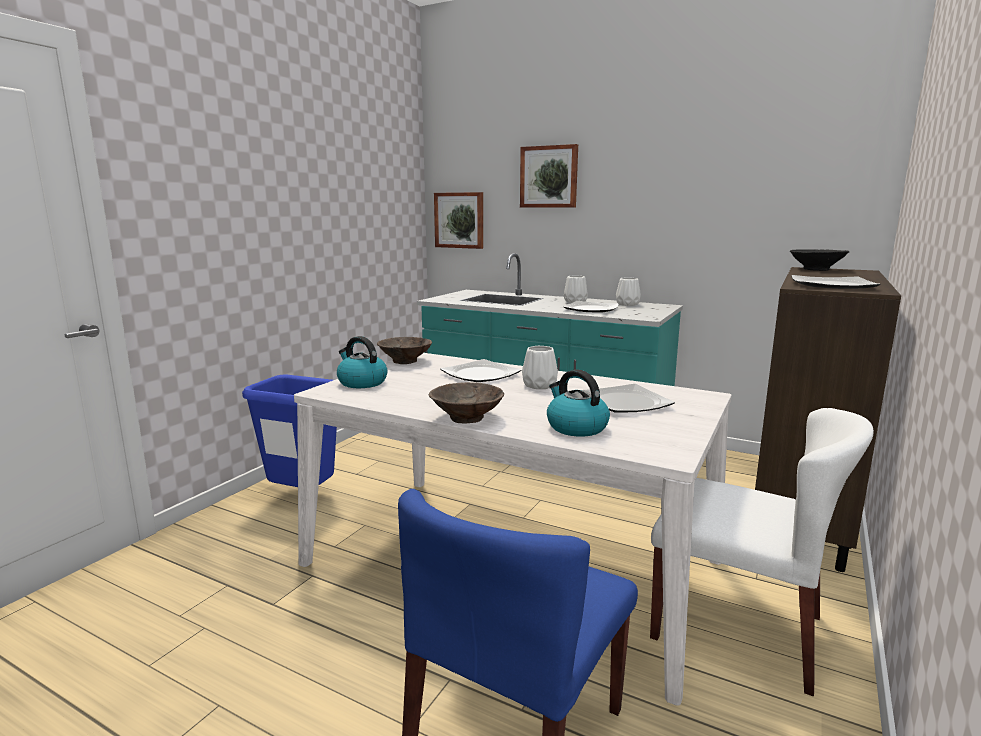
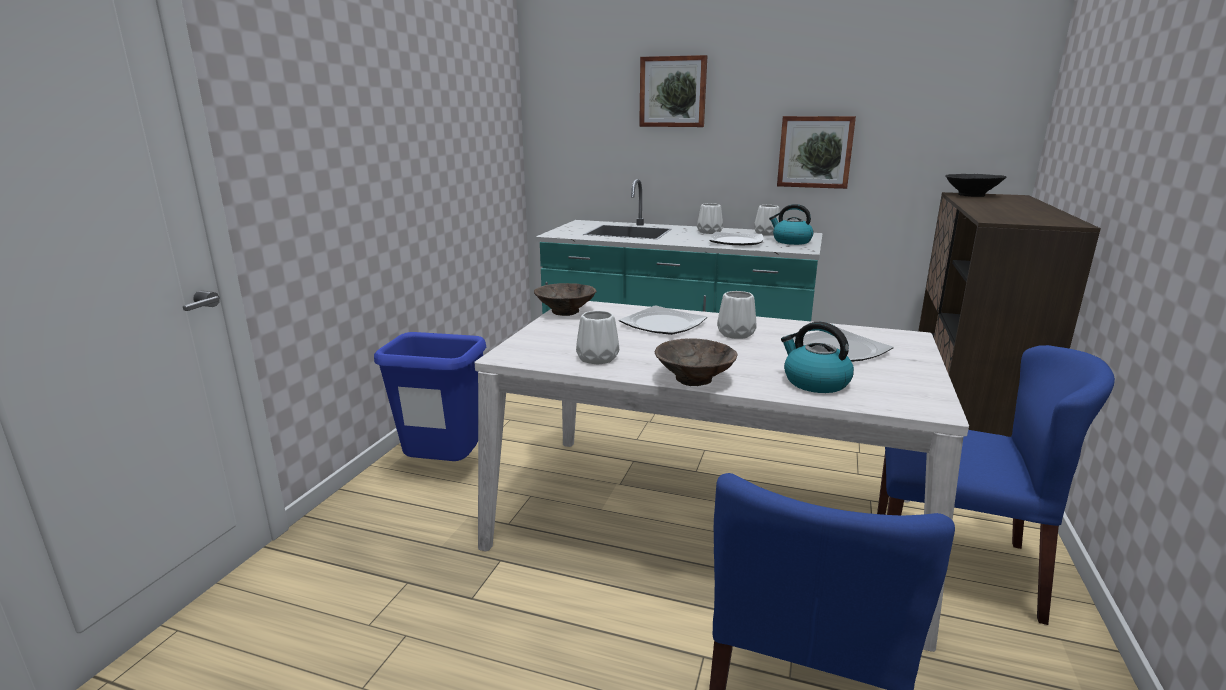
camera: 10 degrees left, 5 degrees up
kettle [337,336,387,388] -> kettle moved to [769,204,814,245]
picture [434,192,483,249] -> picture moved to [777,116,856,189]
white chair [650,408,874,696] -> blue chair [877,345,1115,625]
plate [791,275,880,289] -> none
none -> white vase [576,311,619,365]

